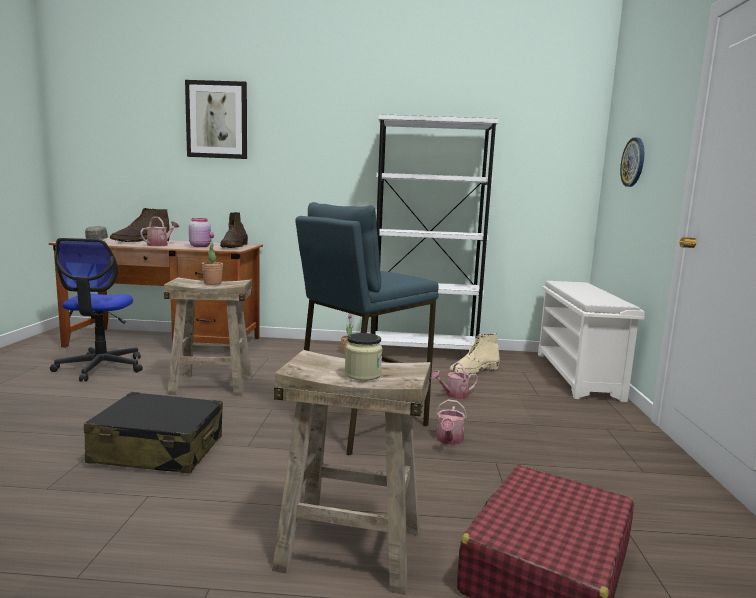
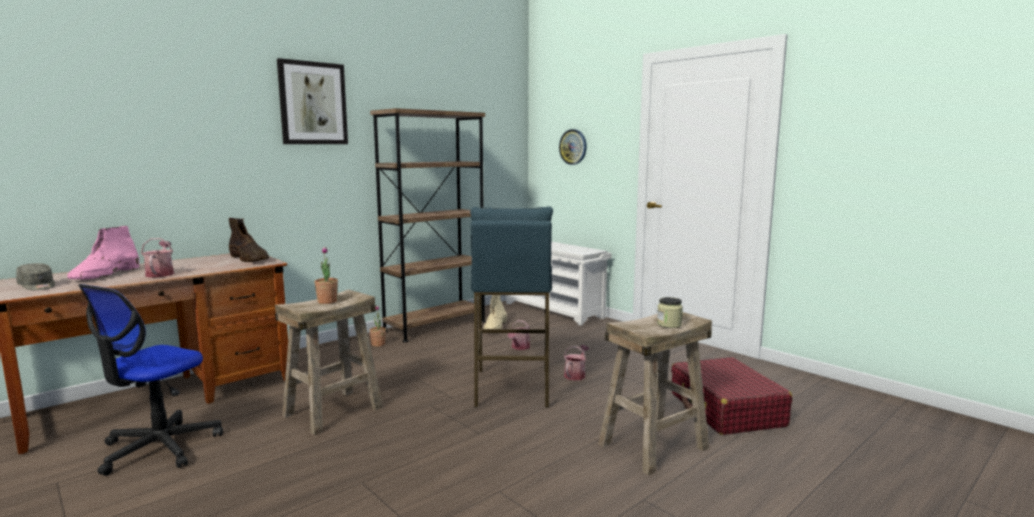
camera: 45 degrees left, 0 degrees up
office chair [50,238,143,382] -> office chair turned 75 degrees clockwise [78,284,223,476]
black suitcase [84,392,223,473] -> none
brown boot [110,208,170,242] -> pink boot [67,226,139,280]
picture [185,80,247,159] -> picture moved to [277,58,348,144]
pink jar [189,218,211,247] -> none
white bookcase [375,114,499,351] -> brown bookcase [370,108,486,342]
watering can [436,400,467,445] -> watering can turned 120 degrees counterclockwise [564,345,589,380]

